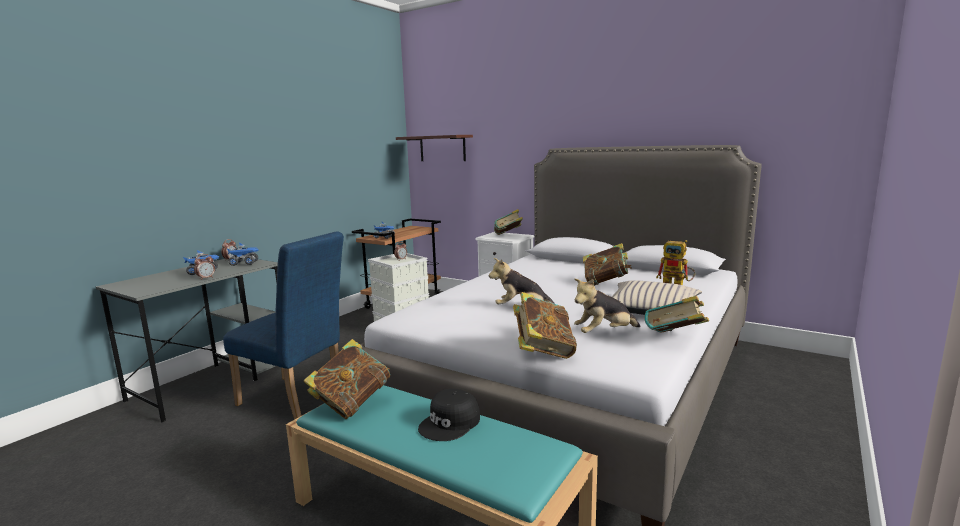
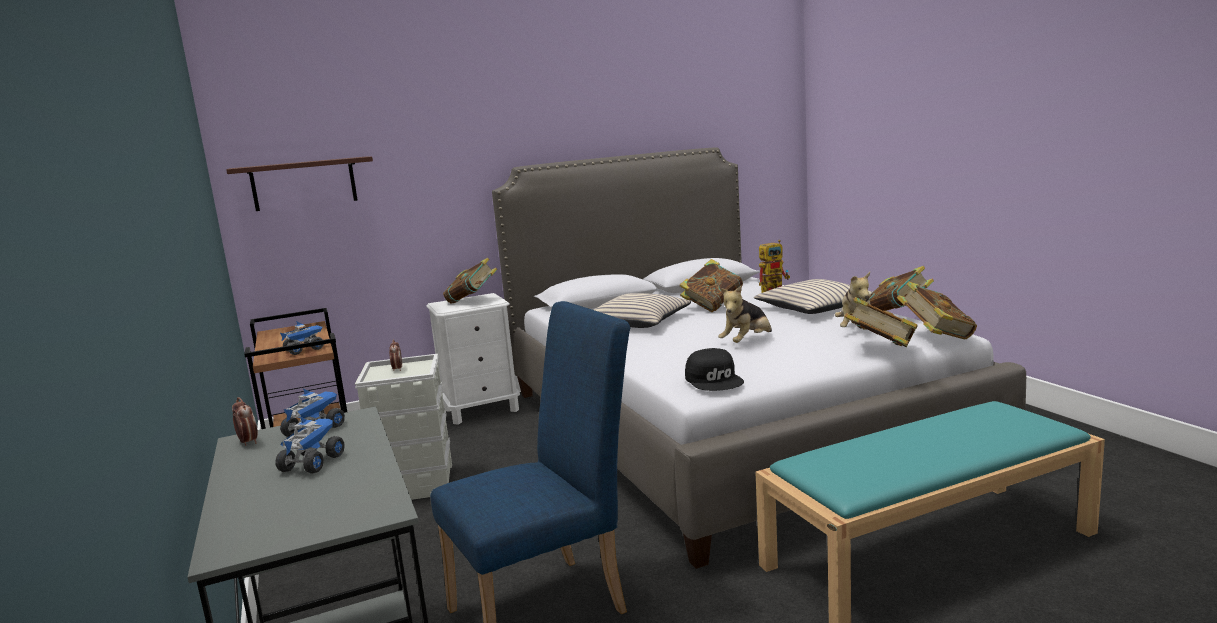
camera: 55 degrees left, 0 degrees up
alarm clock [194,254,215,280] -> none
book [304,339,390,419] -> book moved to [897,281,977,340]
black cap [418,388,480,441] -> black cap moved to [685,348,744,391]
none -> beige pillow [594,293,691,328]

